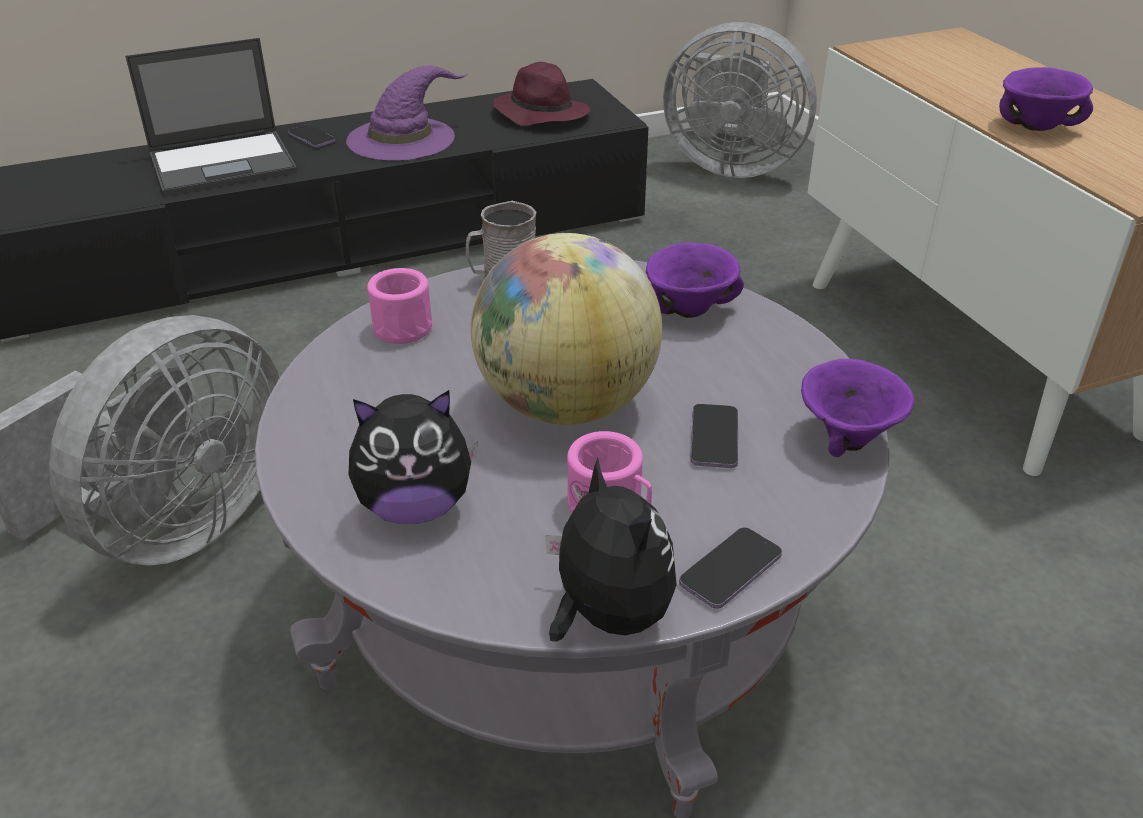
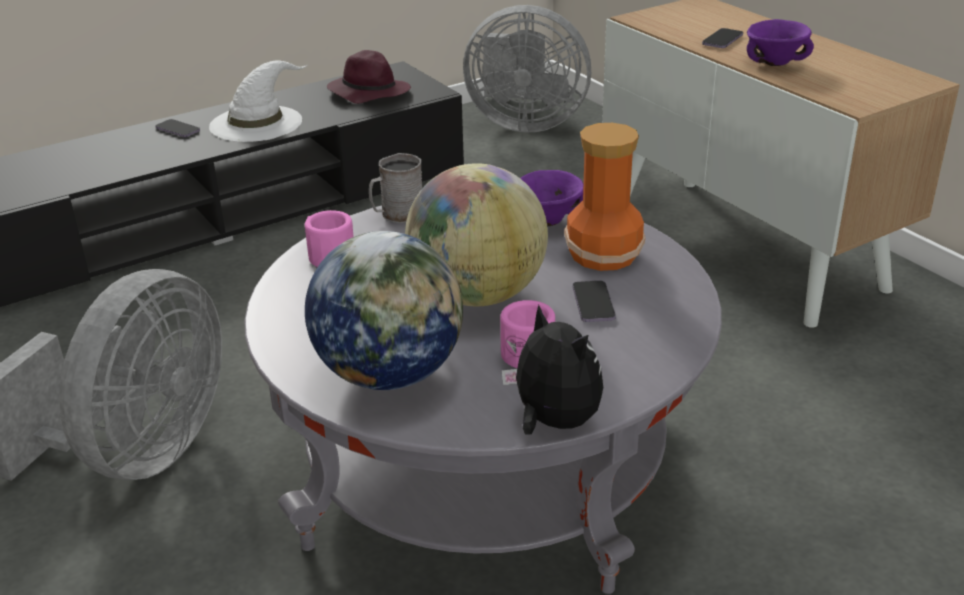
camera: 10 degrees left, 5 degrees down
laptop [125,38,297,196] -> none
purple hat [346,65,468,161] -> white hat [209,60,307,142]
plush toy [349,390,478,524] -> globe [305,231,463,390]
phone [679,527,782,609] -> phone moved to [702,28,743,48]
purple bowl [801,359,915,457] -> none
none -> vase [564,123,645,271]

